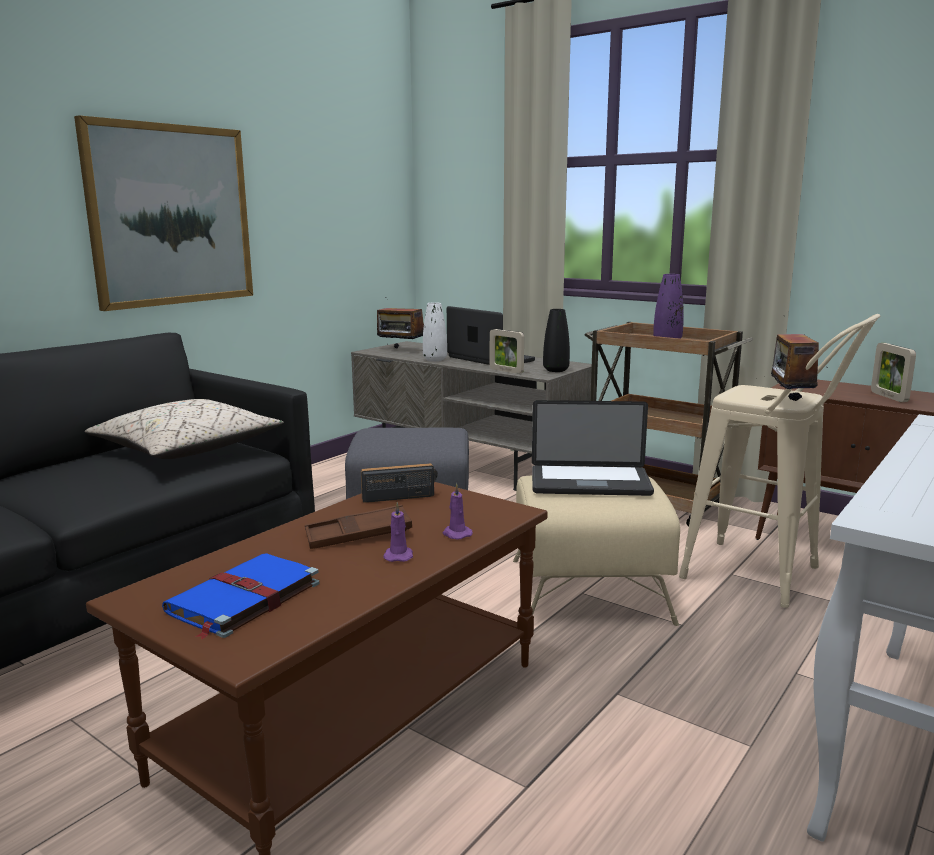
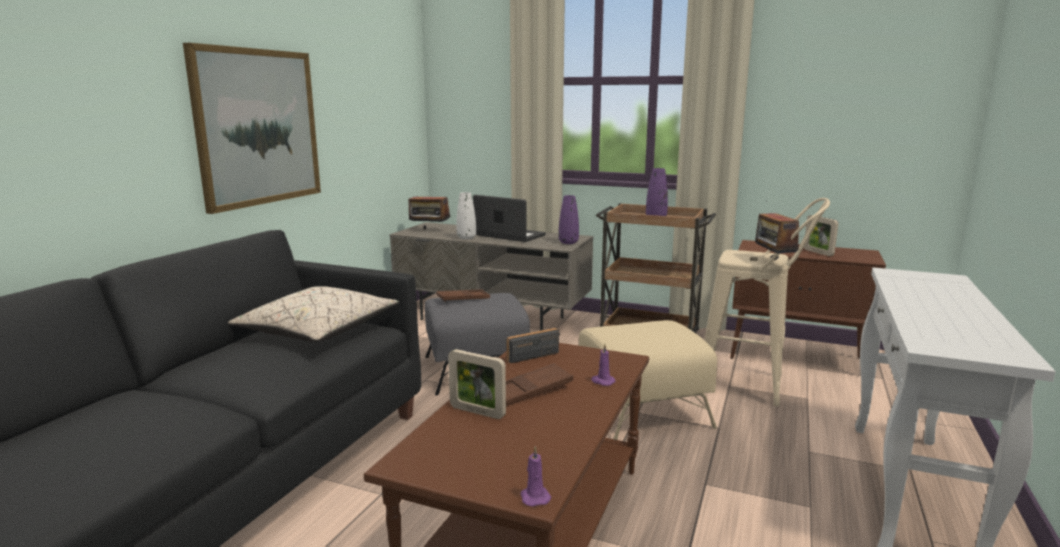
camera: 15 degrees left, 0 degrees up
blue book [162,553,319,640] -> none
purple candle [383,502,413,562] -> purple candle moved to [520,446,551,507]
picture frame [490,329,524,374] -> picture frame moved to [448,349,506,419]
laptop [532,400,654,496] -> none
black vase [543,309,570,372] -> purple vase [559,195,579,244]
none -> brown tray [436,289,490,302]

